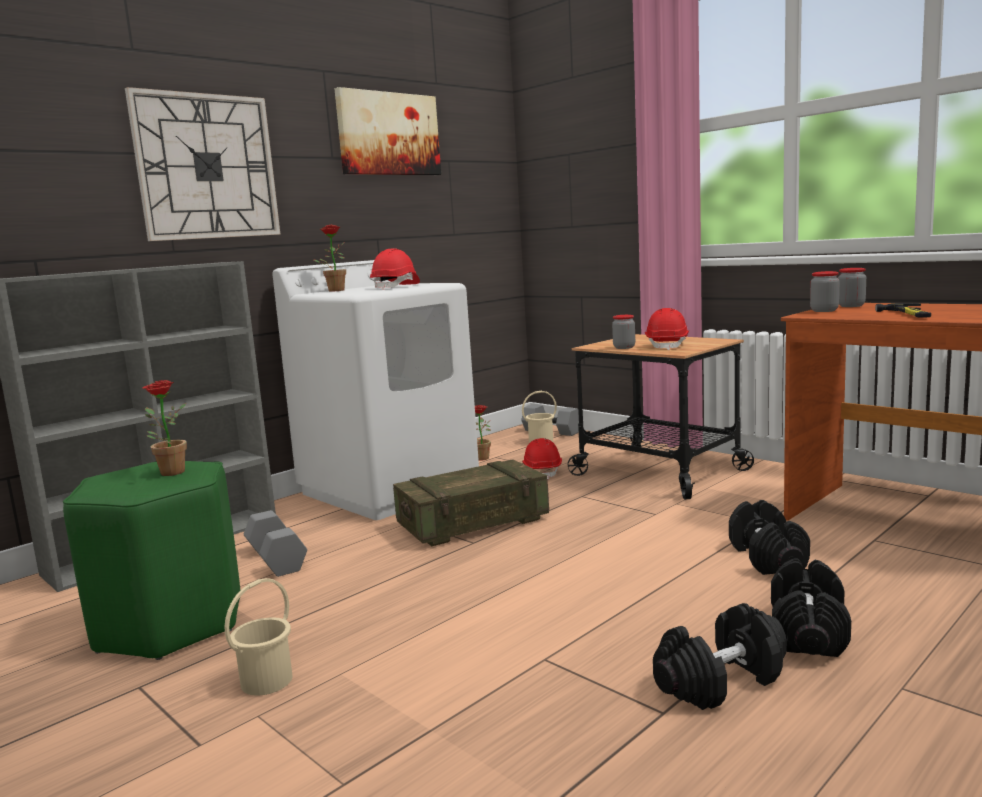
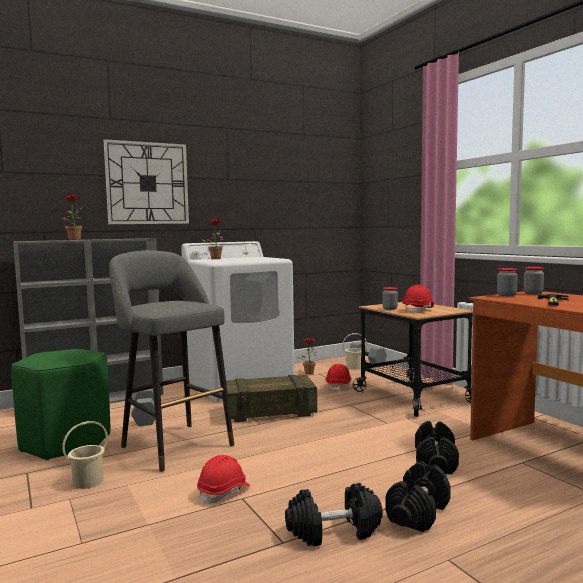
camera: 15 degrees right, 5 degrees down
potted plant [142,380,187,476] -> potted plant moved to [62,195,83,240]
picture [334,87,441,175] -> none
red hard hat [370,248,420,290] -> red hard hat moved to [197,455,250,505]
none -> grey stool [109,250,234,472]

